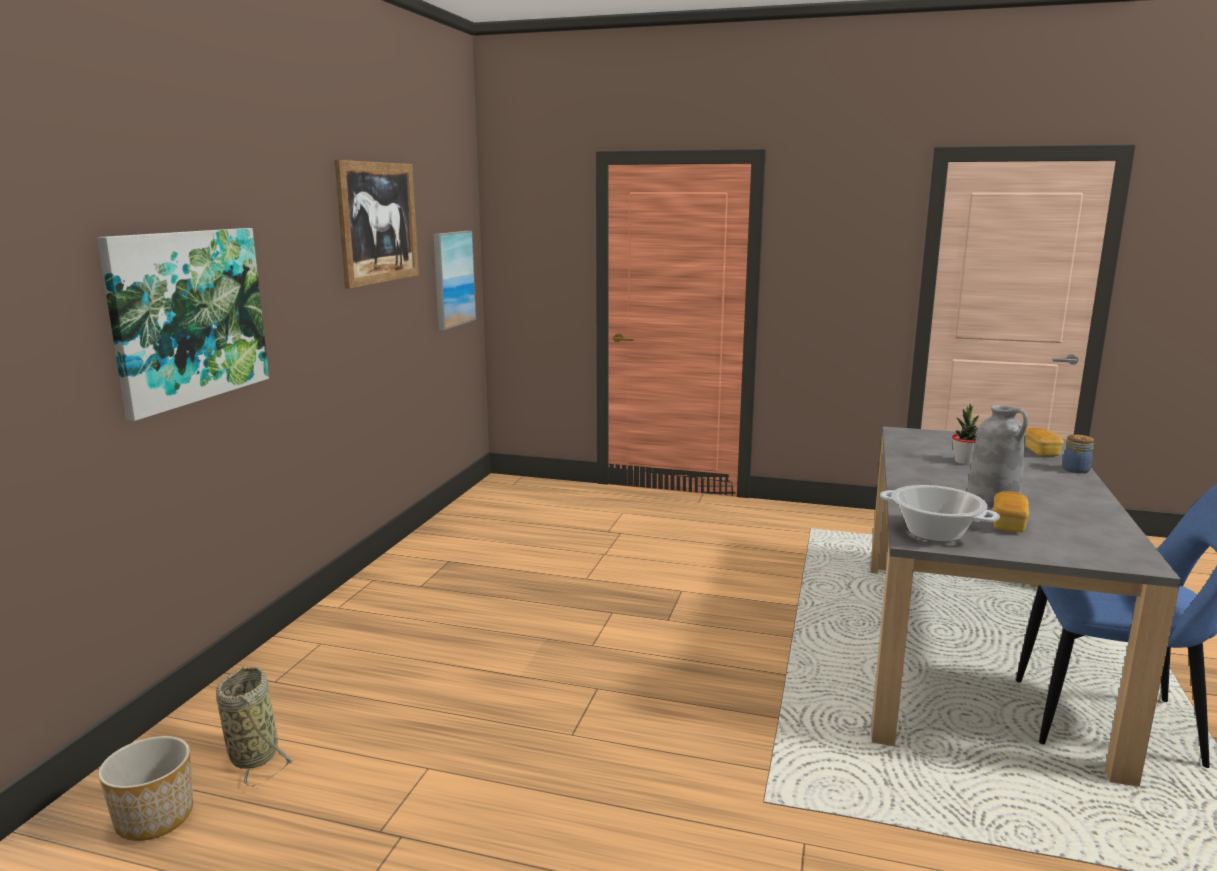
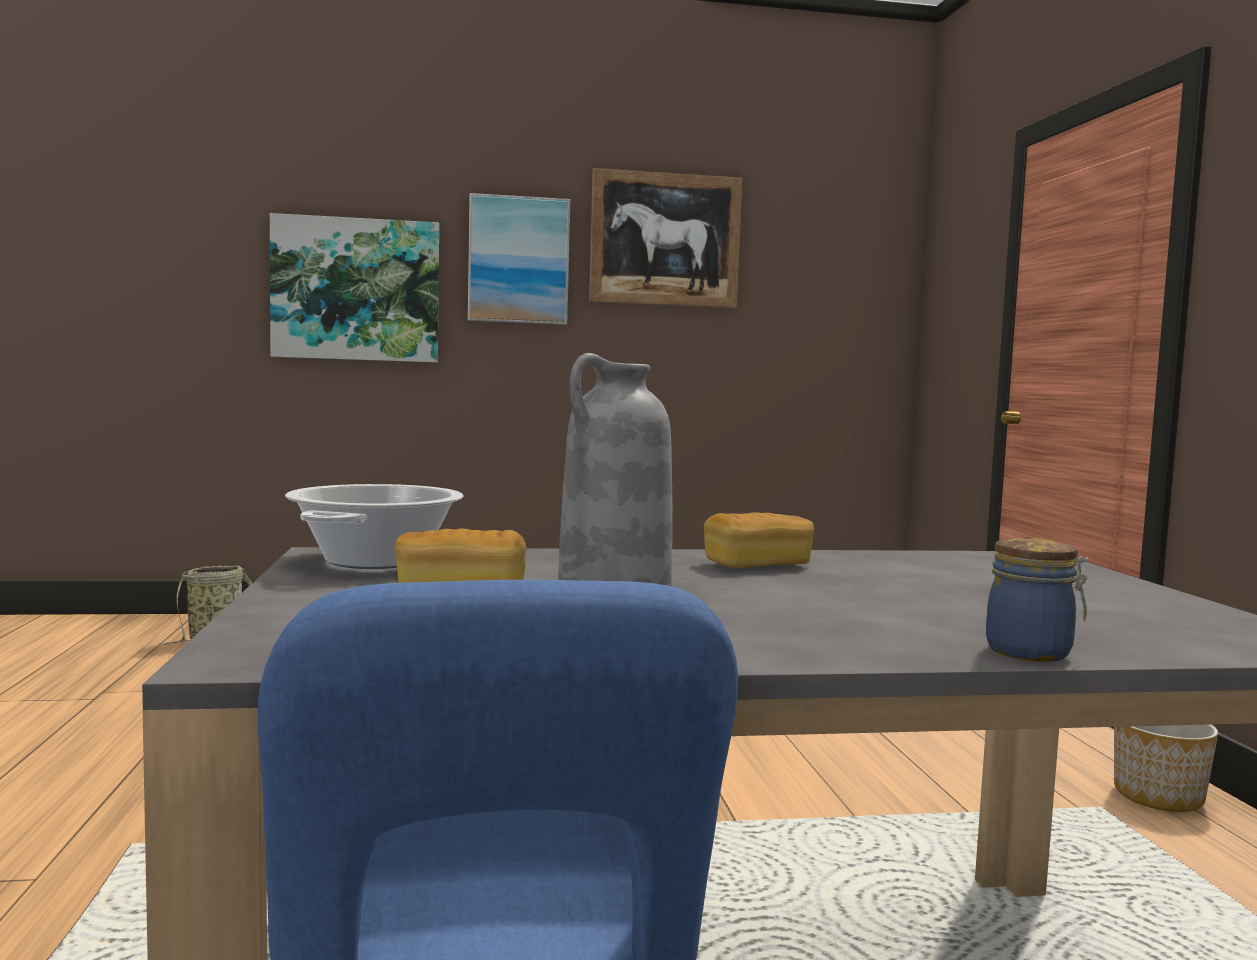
camera: 65 degrees right, 10 degrees down
planter [98,736,193,841] -> planter moved to [1114,724,1218,812]
picture [434,231,476,330] -> picture moved to [468,193,570,325]
potted plant [952,404,979,465] -> none
bread [1025,428,1064,456] -> bread moved to [704,512,814,568]

